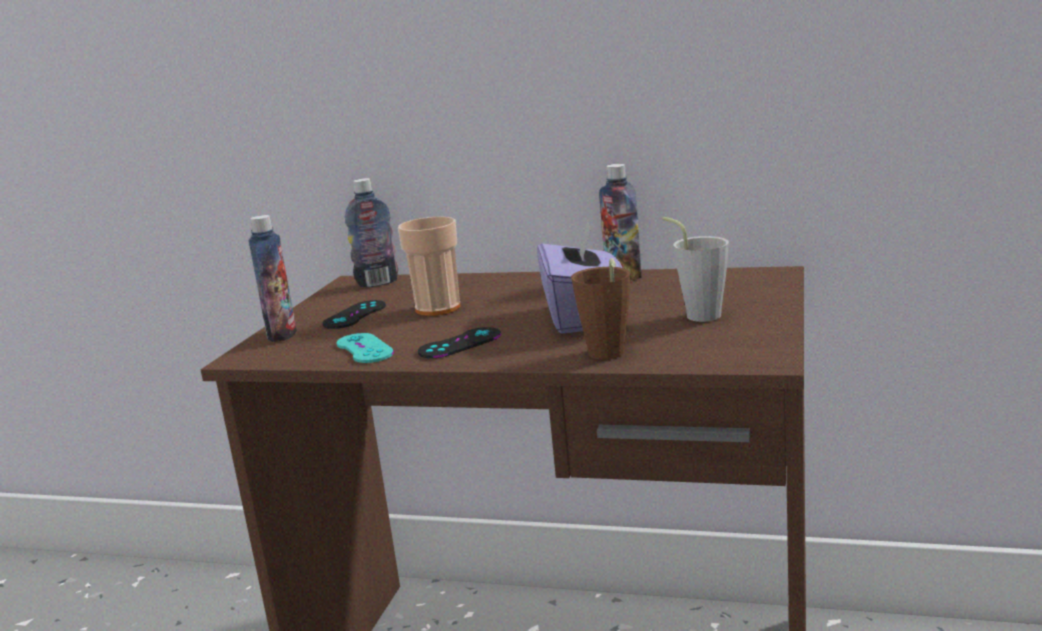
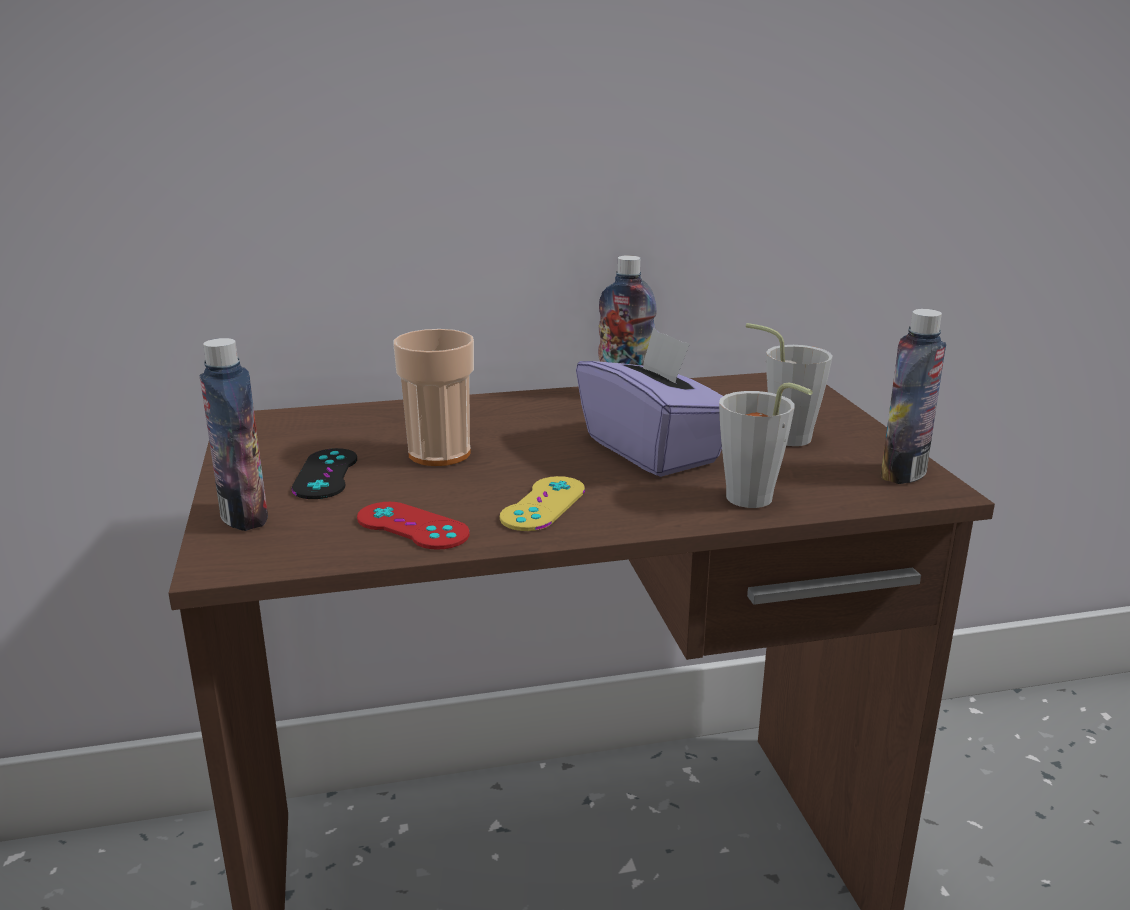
camera: 30 degrees left, 5 degrees up
turquoise game controller [336,333,394,363] -> red game controller [357,502,470,550]
bottle [345,178,398,287] -> bottle moved to [881,309,946,484]
black game controller [418,327,501,358] -> yellow game controller [500,476,585,531]
brown cup [571,258,630,360] -> grey cup [719,383,813,508]

